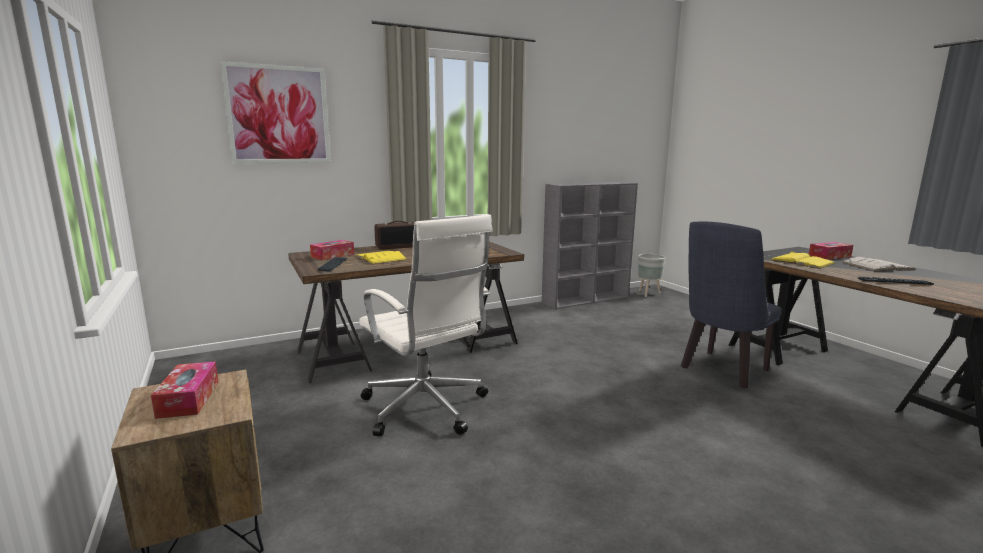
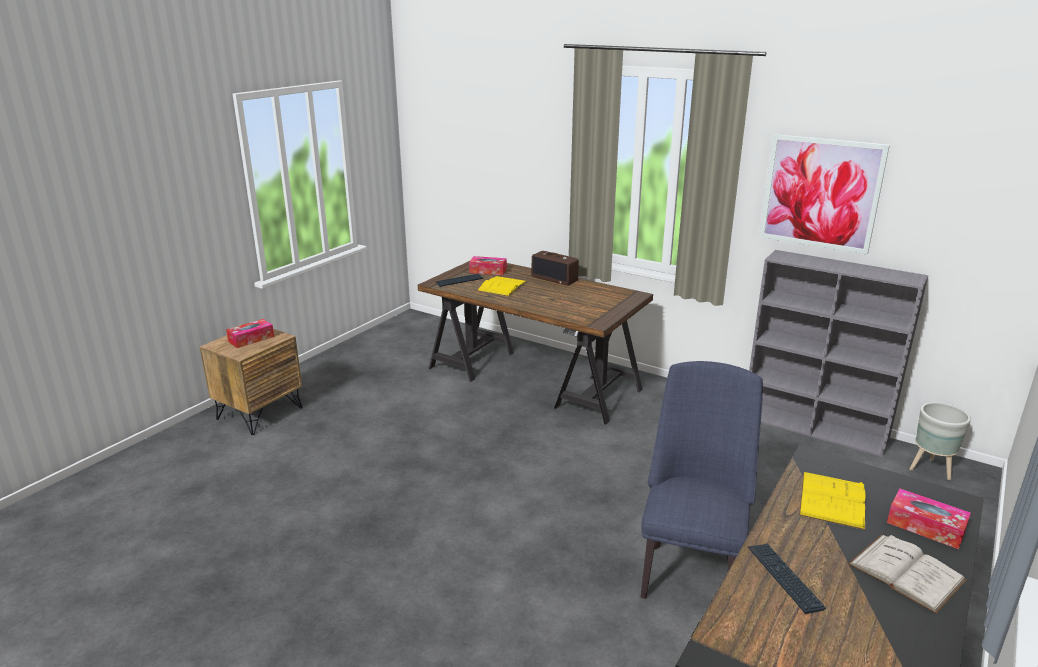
camera: 60 degrees right, 10 degrees up
picture [220,61,331,163] -> picture moved to [760,134,890,255]
white office chair [359,214,492,436] -> none
blue chair [681,222,782,388] -> blue chair turned 90 degrees clockwise [641,361,763,599]

